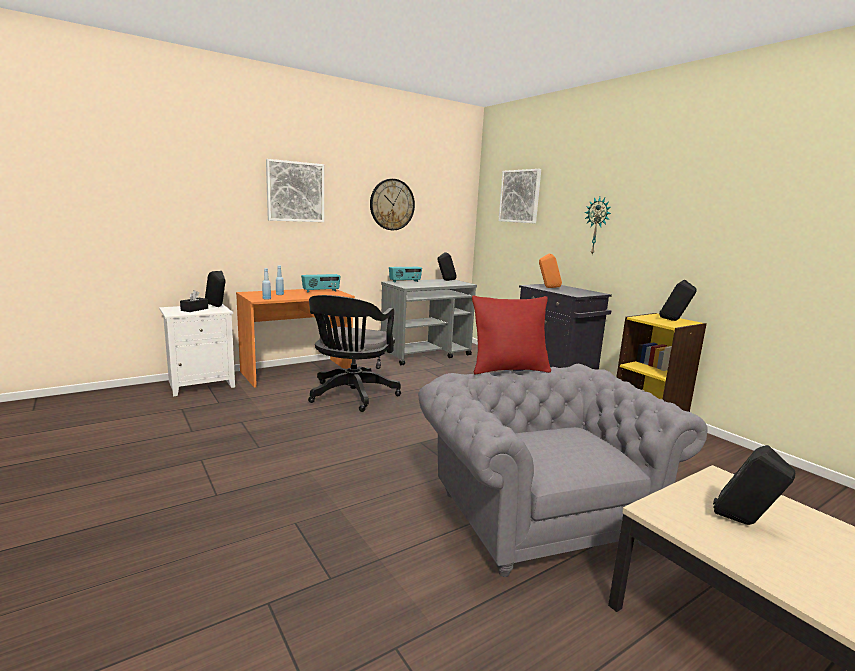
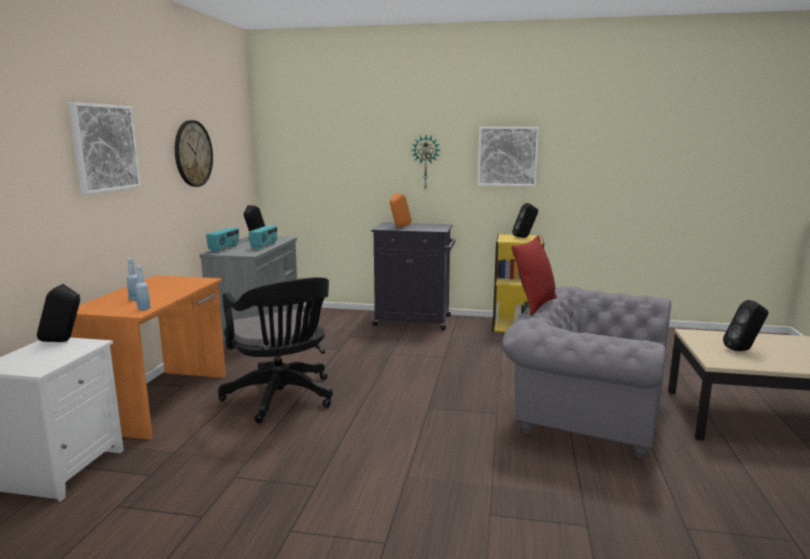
camera: 45 degrees left, 0 degrees up
black tissue box [180,290,208,312] -> none
radio [301,274,340,293] -> radio moved to [249,225,277,250]
picture [499,169,541,224] -> picture moved to [478,127,539,187]

